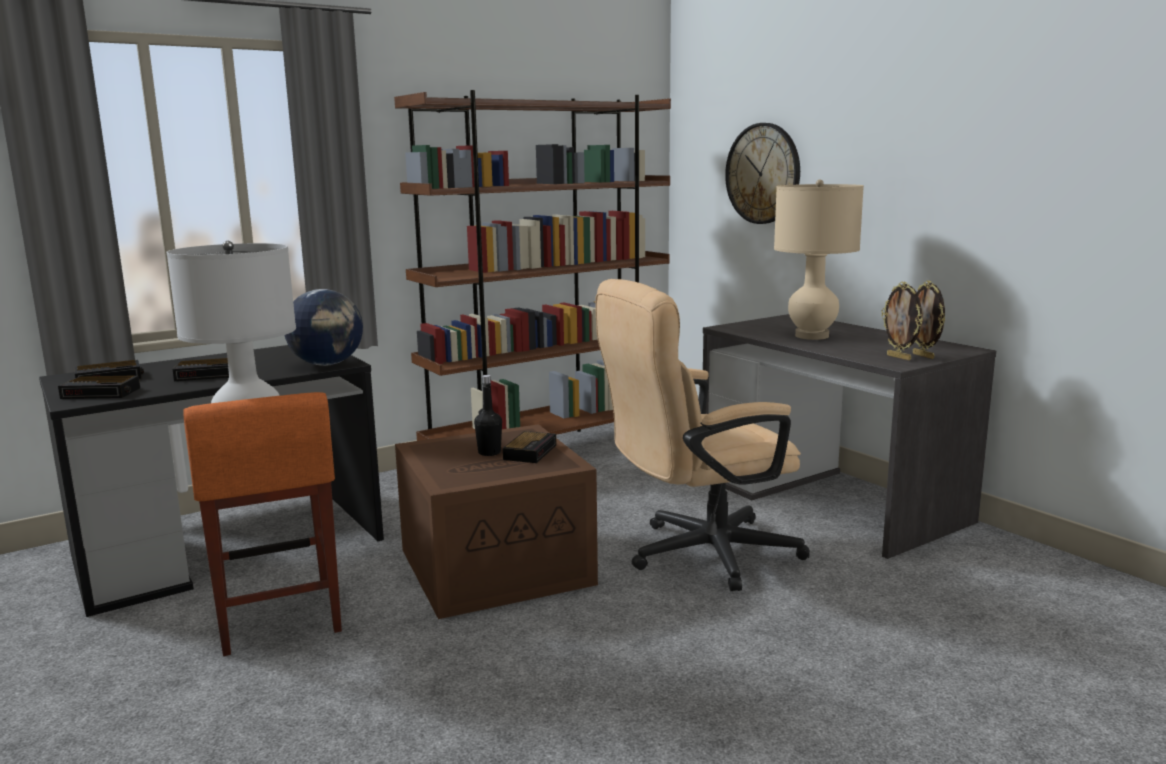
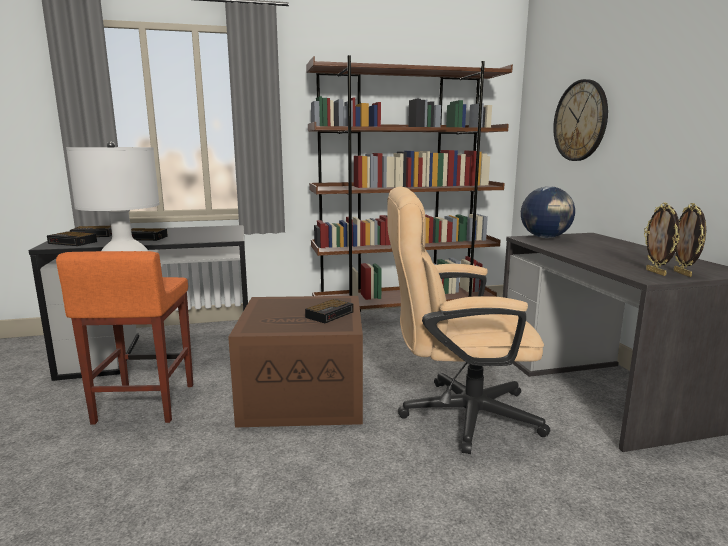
camera: 20 degrees right, 0 degrees up
globe [285,289,363,366] -> globe moved to [521,186,575,238]
black bottle [474,375,502,456] -> none
beige table lamp [774,179,864,340] -> none

